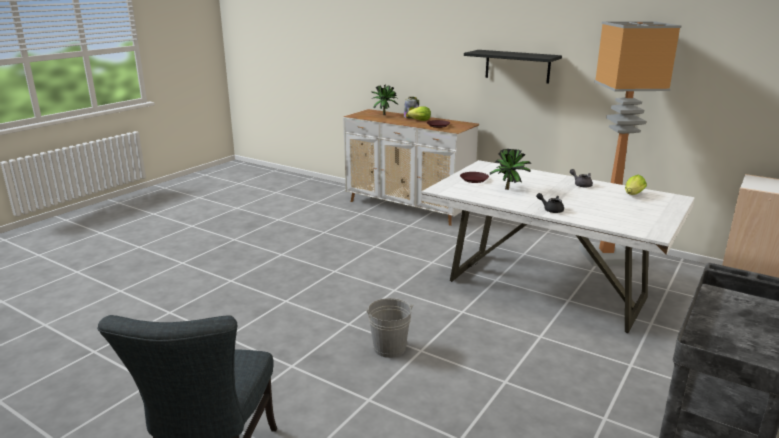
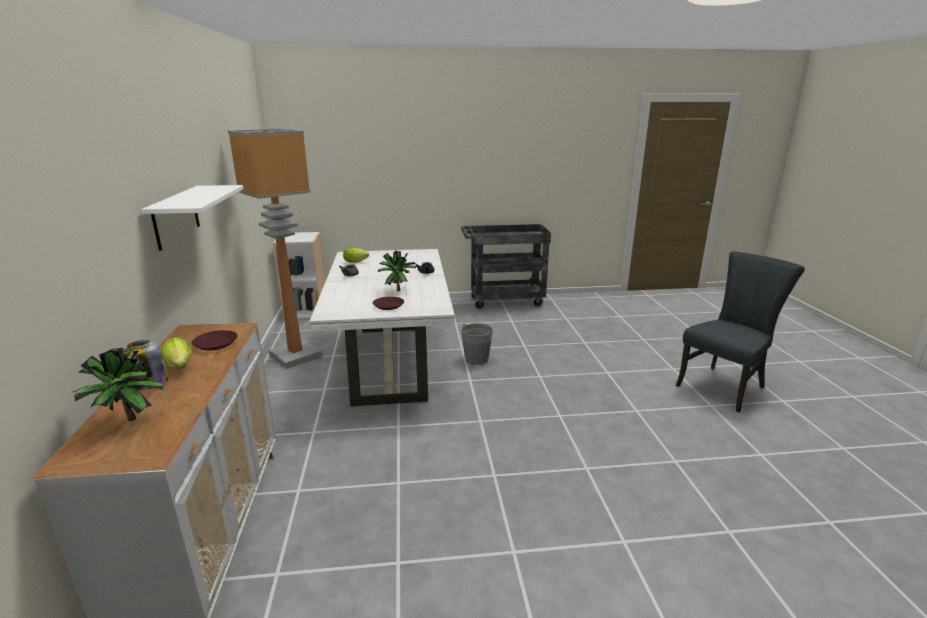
camera: 130 degrees left, 0 degrees up
grey bucket [365,298,413,358] -> grey bucket moved to [461,323,493,365]
black shelf [464,50,562,84] -> white shelf [141,185,244,251]

